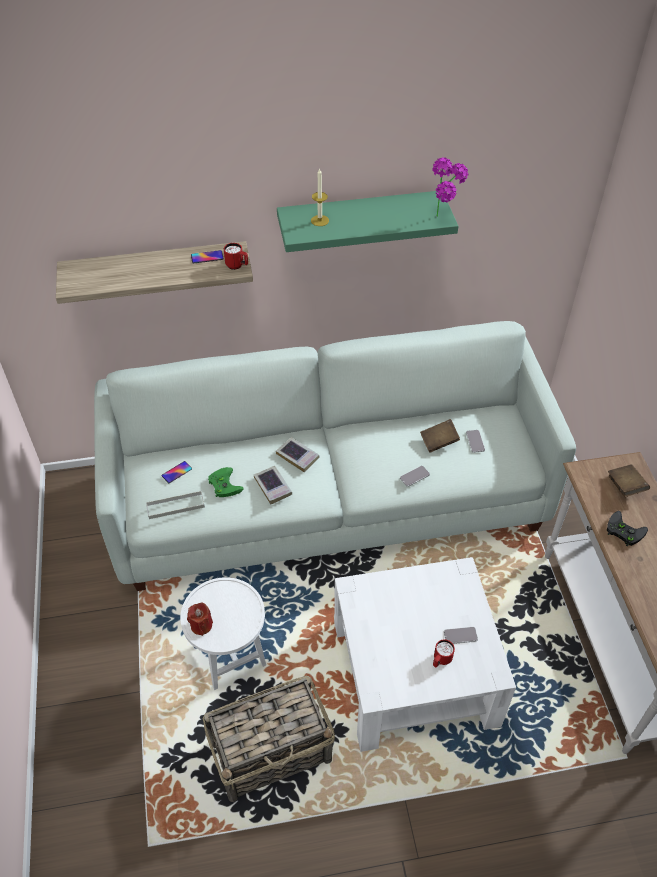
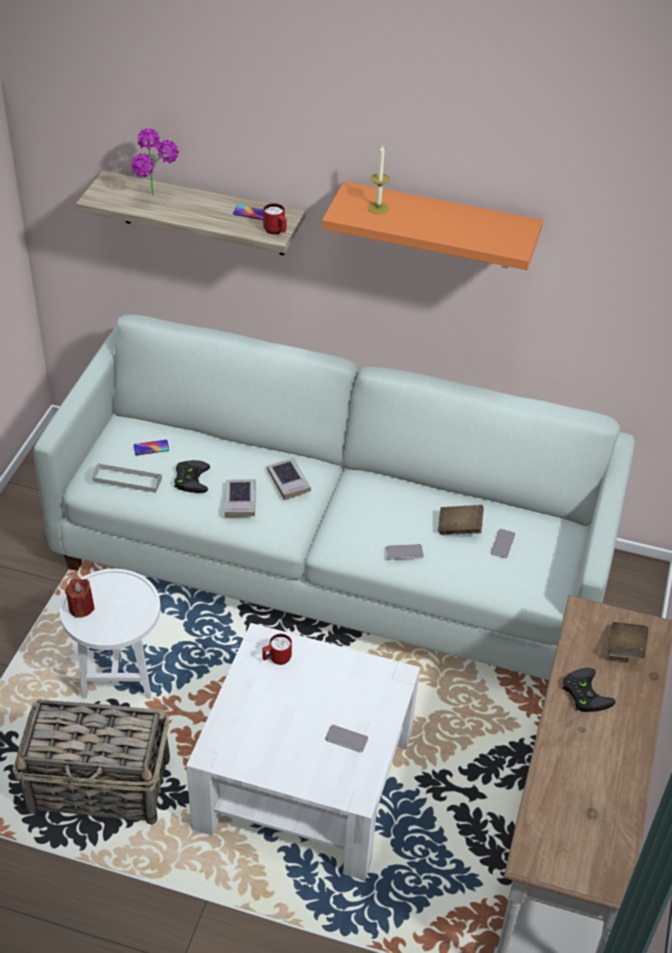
camera: 25 degrees right, 5 degrees down
green game controller [208,467,244,497] -> black game controller [174,460,210,493]
green shelf [277,191,459,252] -> orange shelf [322,181,543,270]
potted plant [432,157,468,217] -> potted plant moved to [131,128,179,196]
red mug [433,639,455,667] -> red mug moved to [262,634,292,665]

